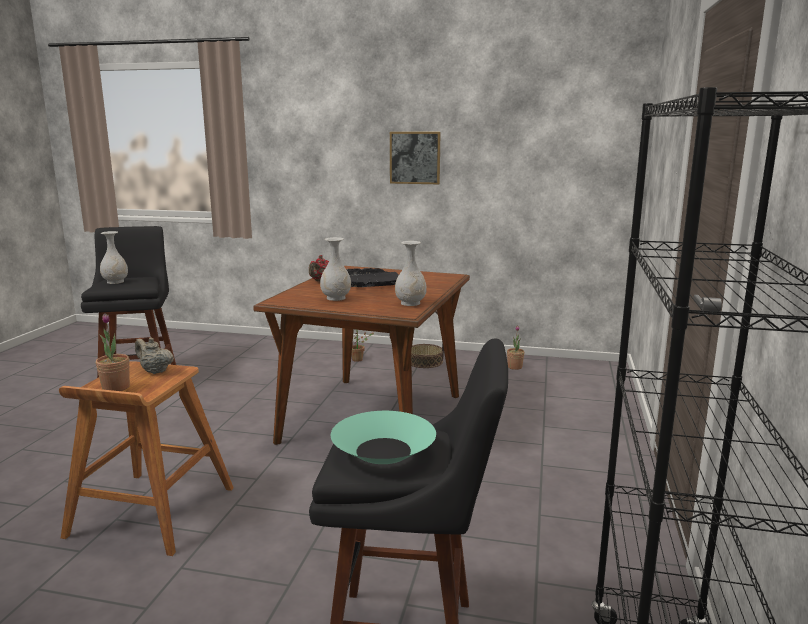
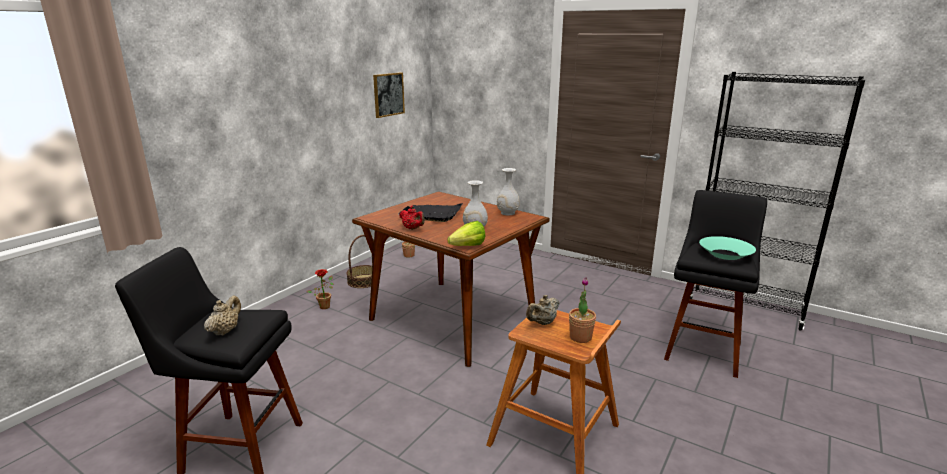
camera: 70 degrees left, 5 degrees up
white vase [100,231,128,284] -> beige teapot [204,296,241,336]
picture [390,132,440,184] -> picture moved to [373,72,405,118]
none -> lettuce [447,221,485,246]

